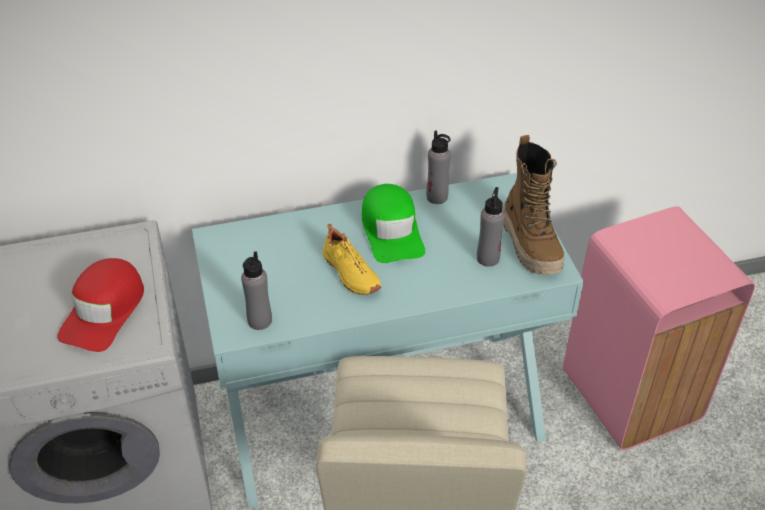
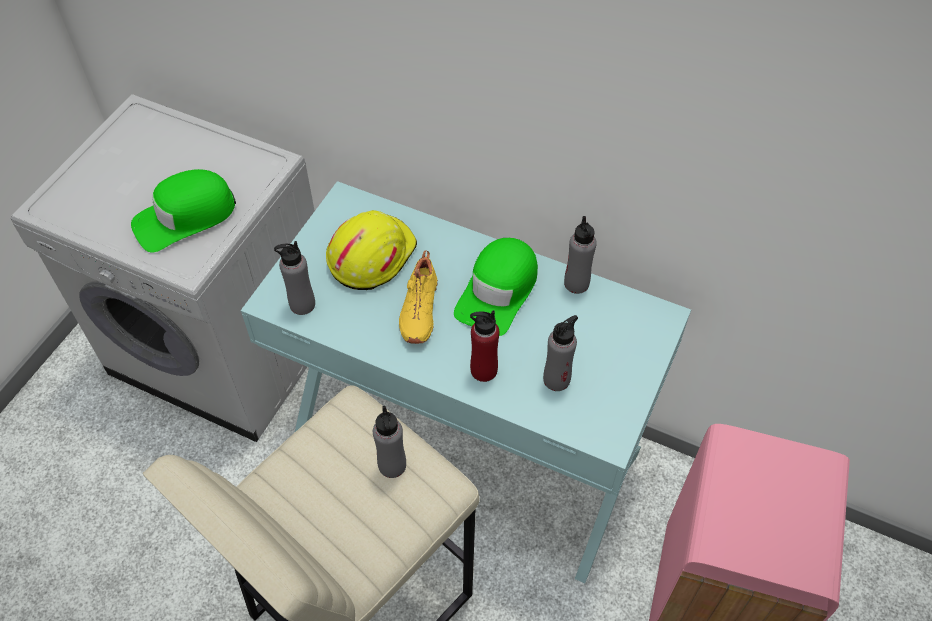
camera: 40 degrees right, 10 degrees up
red cap [57,258,144,352] -> green cap [131,169,236,252]
boot [503,135,564,275] -> none
none -> yellow hard hat [326,210,417,290]
none -> grey bottle [373,406,406,478]
none -> red bottle [470,310,500,382]

